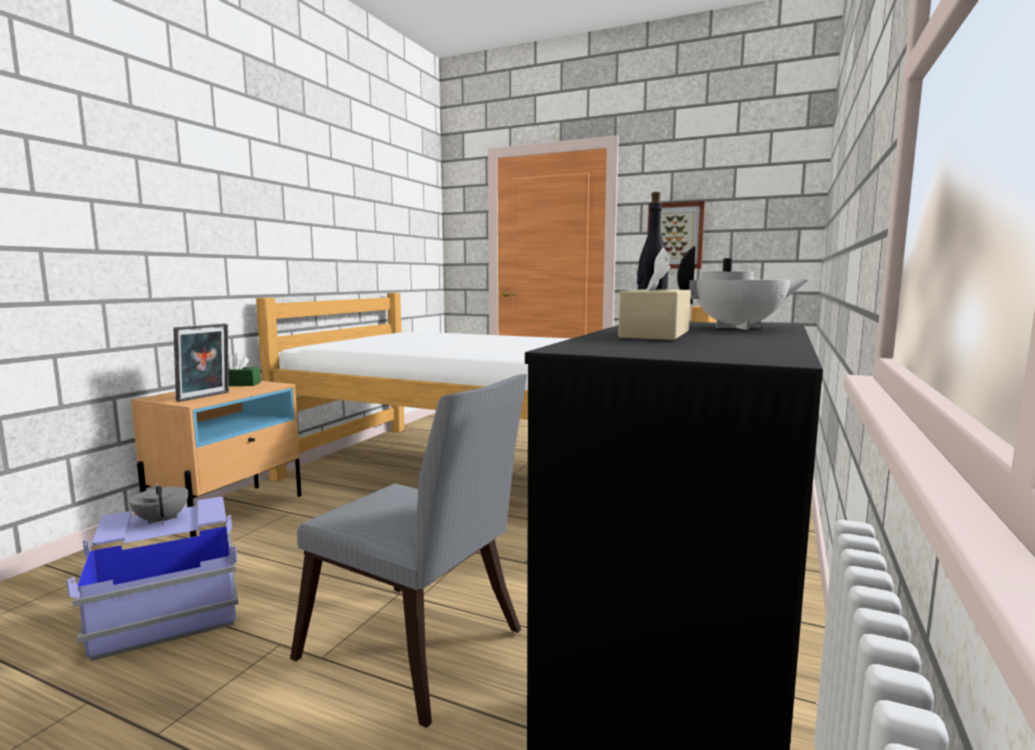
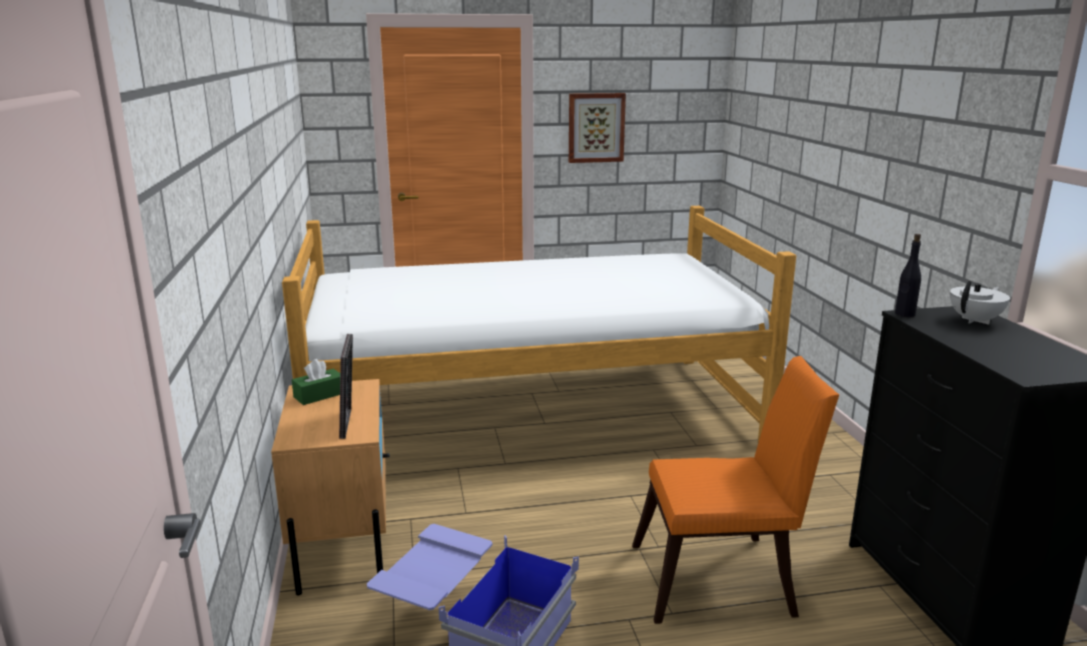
camera: 35 degrees left, 10 degrees up
grey teapot [129,484,188,525] -> none
grey chair [290,374,527,728] -> orange chair [632,356,839,624]
beige tissue box [618,248,691,340] -> none

